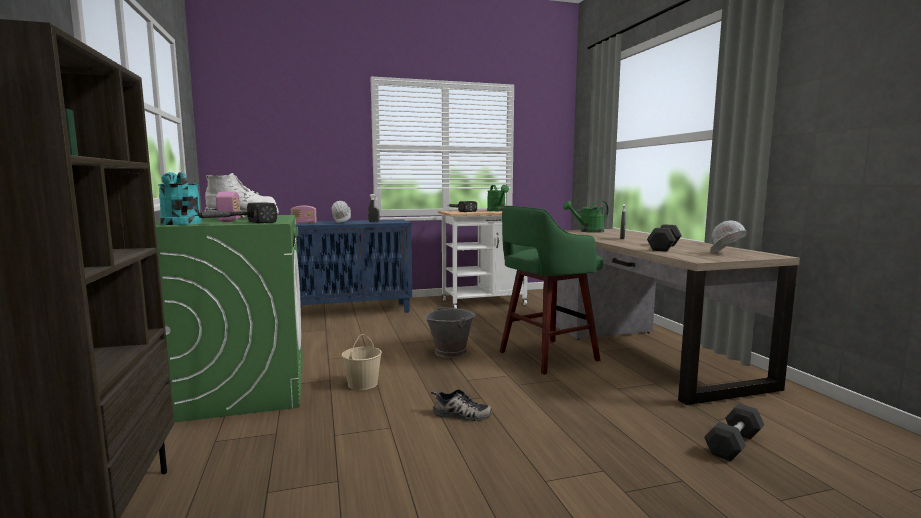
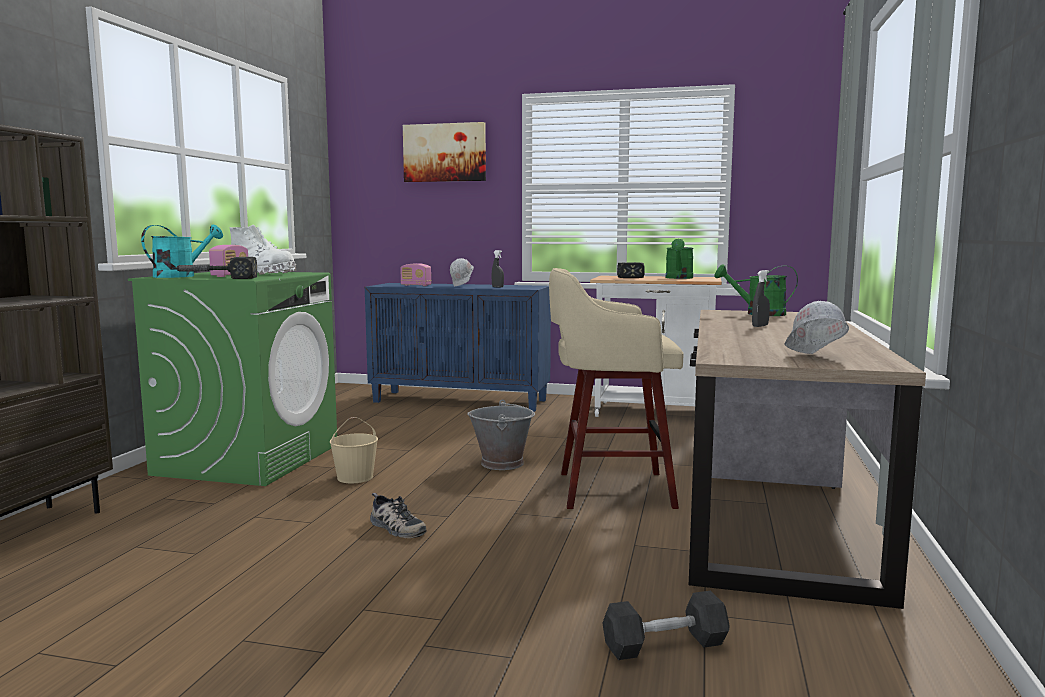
camera: 30 degrees right, 0 degrees up
turquoise watering can [158,172,202,225] -> turquoise watering can turned 45 degrees clockwise [141,225,223,278]
green stool [500,206,603,375] -> beige stool [549,268,684,509]
black dumbbell [647,224,682,252] -> none
none -> picture [403,122,486,182]

